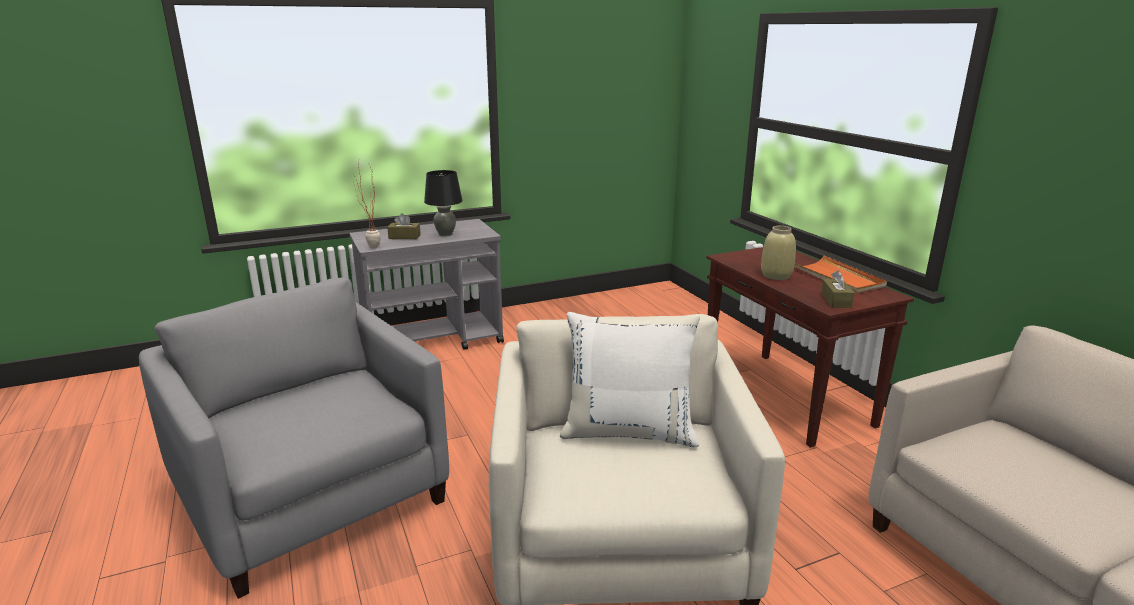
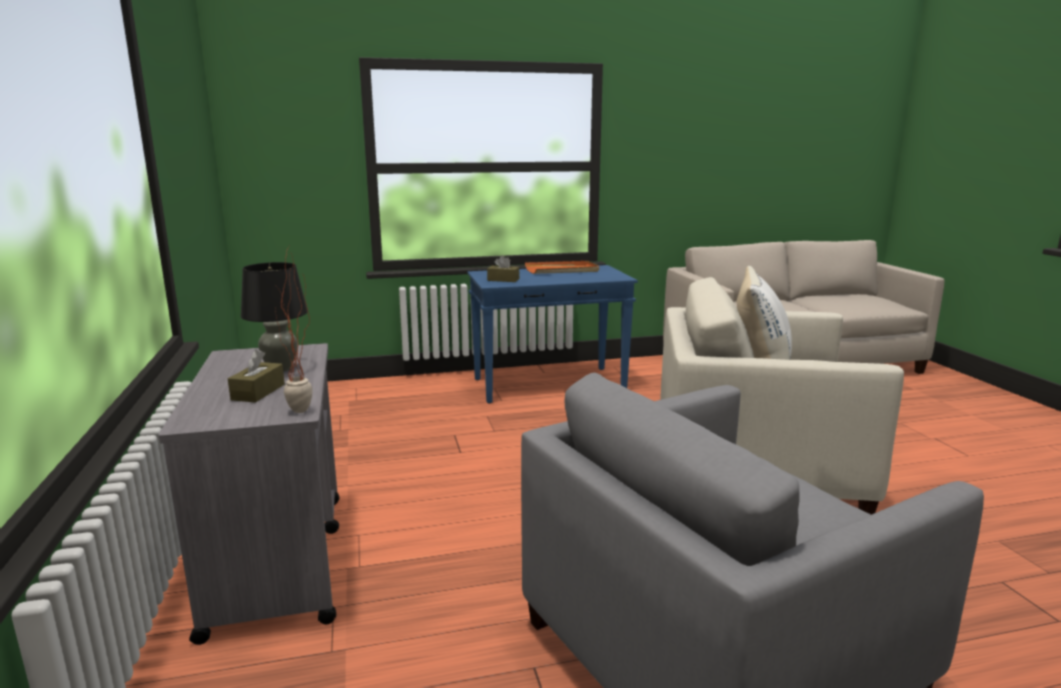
camera: 80 degrees left, 5 degrees down
brown console table [707,247,914,448] -> blue console table [467,265,638,404]
beige vase [761,226,796,280] -> none
brown tissue box [821,270,854,308] -> brown tissue box moved to [487,255,519,282]

